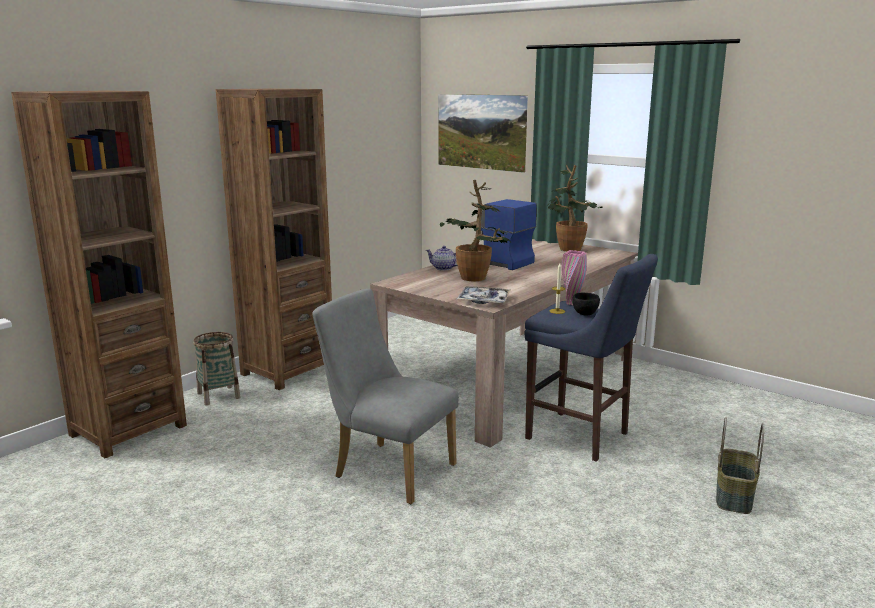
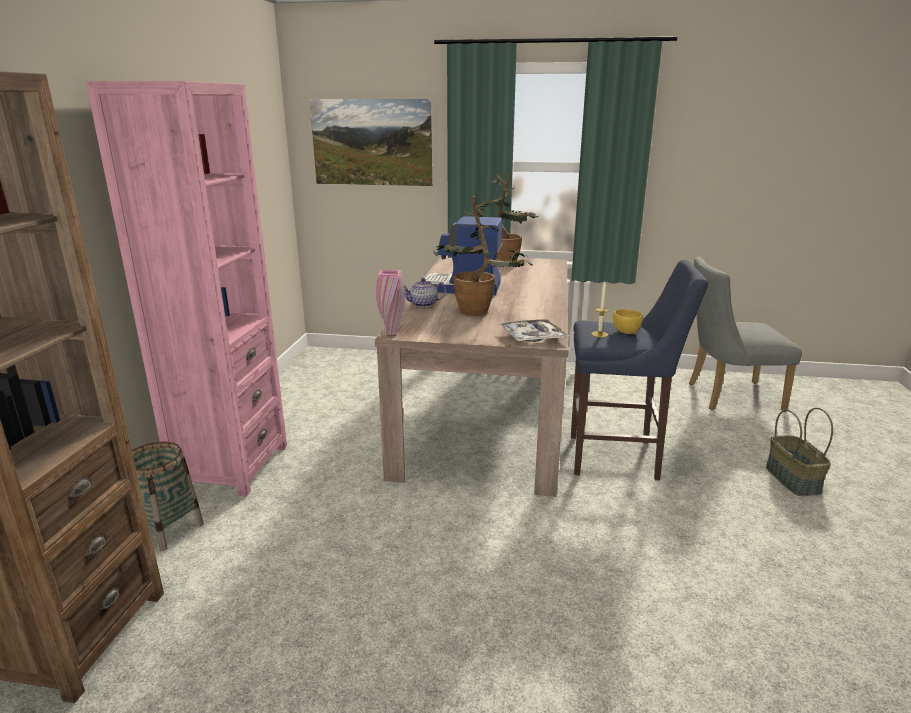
camera: 30 degrees left, 5 degrees up
brown bookcase [216,88,332,390] -> pink bookcase [86,81,287,496]
grey chair [312,289,459,504] -> grey chair moved to [689,257,802,411]
pink vase [562,250,587,305] -> pink vase moved to [376,270,405,335]
black bowl [572,293,600,315] -> yellow bowl [613,309,643,334]

